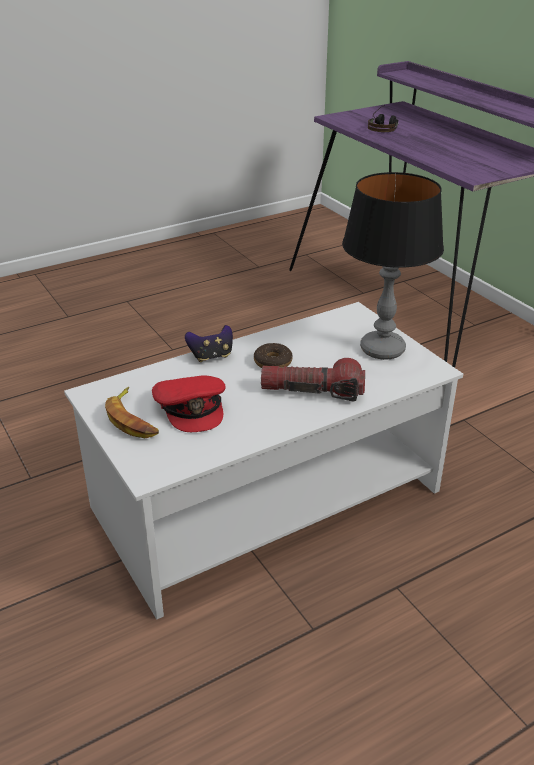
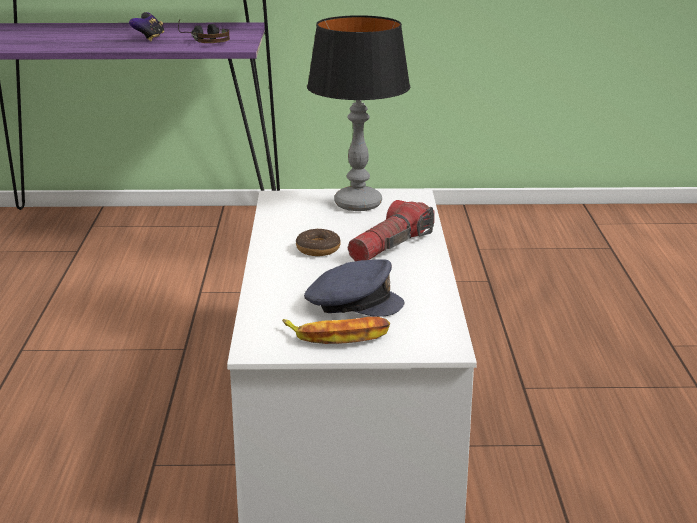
camera: 60 degrees left, 10 degrees down
red cap [152,375,226,432] -> grey cap [304,260,405,317]
game controller [185,325,233,362] -> game controller moved to [129,12,164,41]
headphones [368,105,399,132] -> headphones moved to [178,19,230,43]

